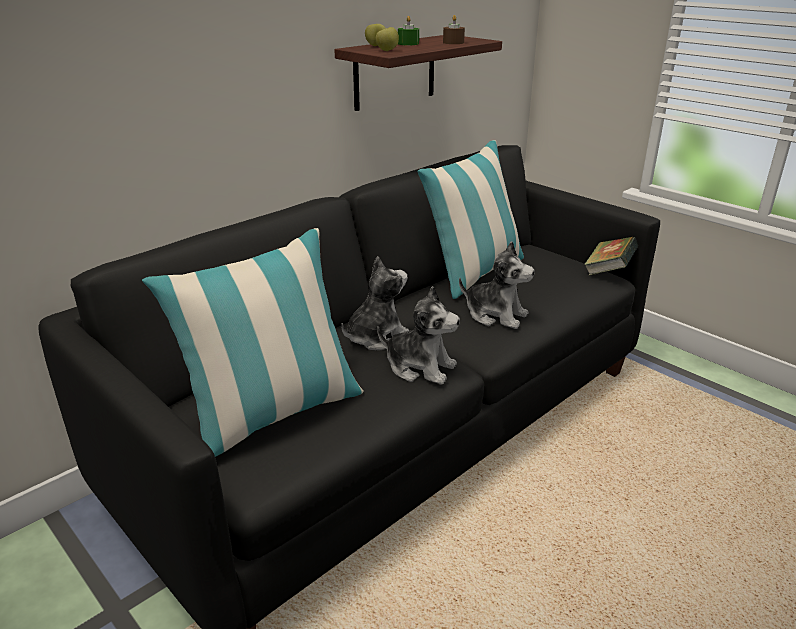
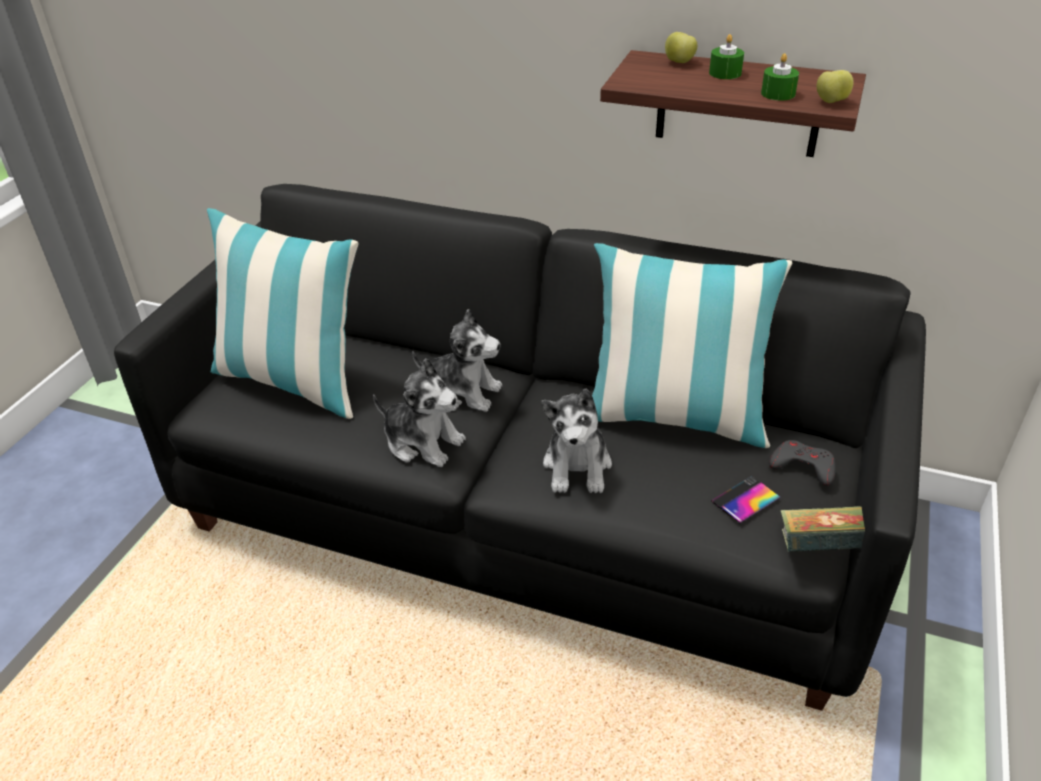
camera: 65 degrees right, 10 degrees up
apple [375,27,399,51] -> apple moved to [817,70,854,103]
plush toy [377,286,460,385] -> plush toy turned 60 degrees counterclockwise [373,358,466,467]
brown candle [443,15,465,44] -> green candle [761,53,799,101]
none -> phone [711,476,781,523]
none -> grey game controller [769,440,836,486]

